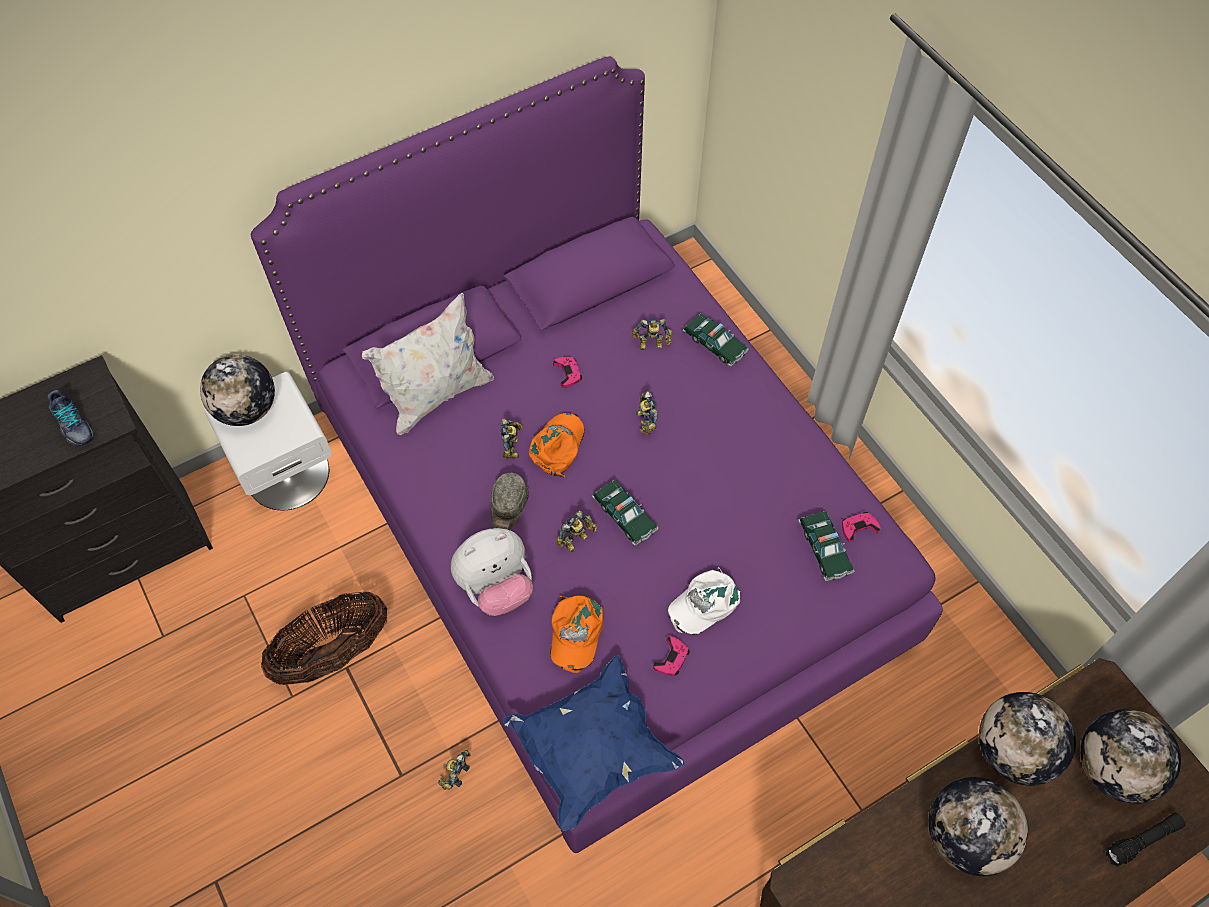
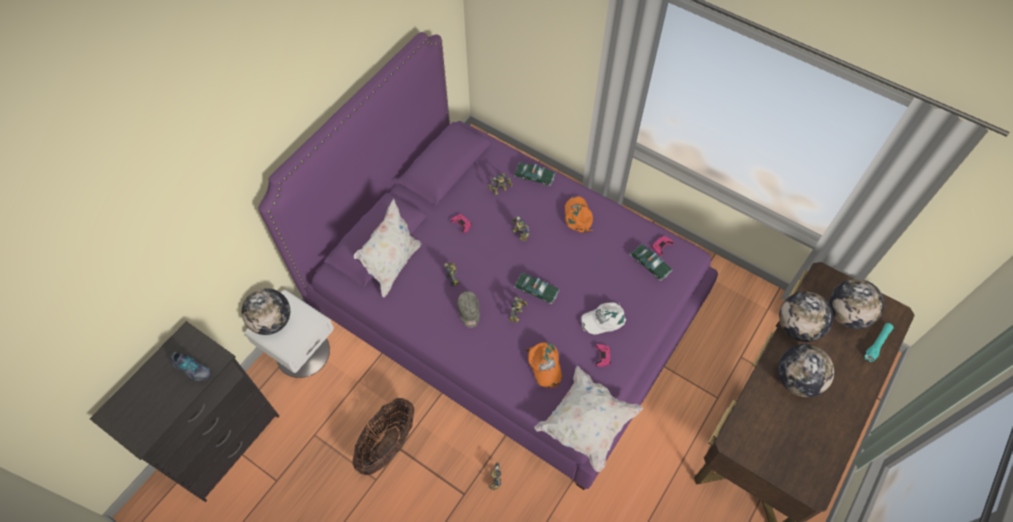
camera: 25 degrees left, 0 degrees up
plush toy [451,528,533,616] -> none
blue pillow [503,655,685,831] -> white pillow [534,366,643,472]
orange cap [529,413,584,477] -> orange cap moved to [565,196,593,233]
white cap [668,567,740,635] -> white cap turned 45 degrees clockwise [581,302,626,335]
black flashlight [1105,813,1186,867] -> turquoise flashlight [865,323,894,362]

